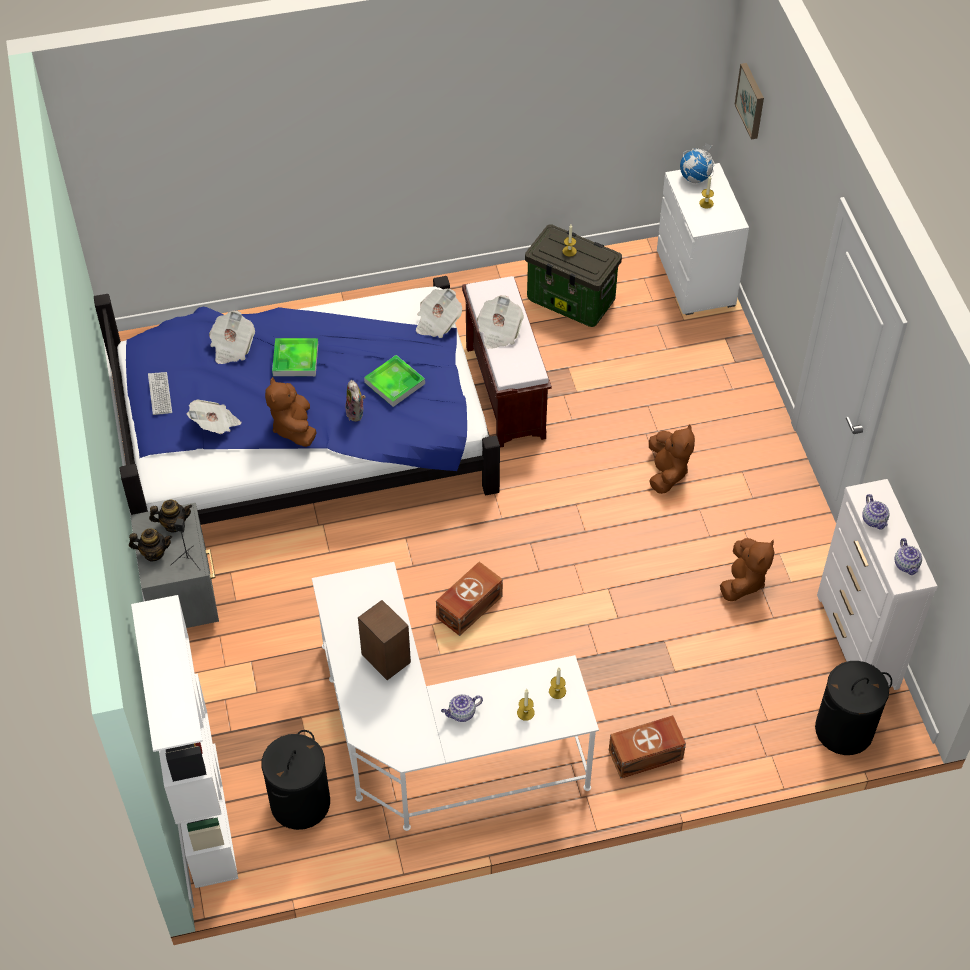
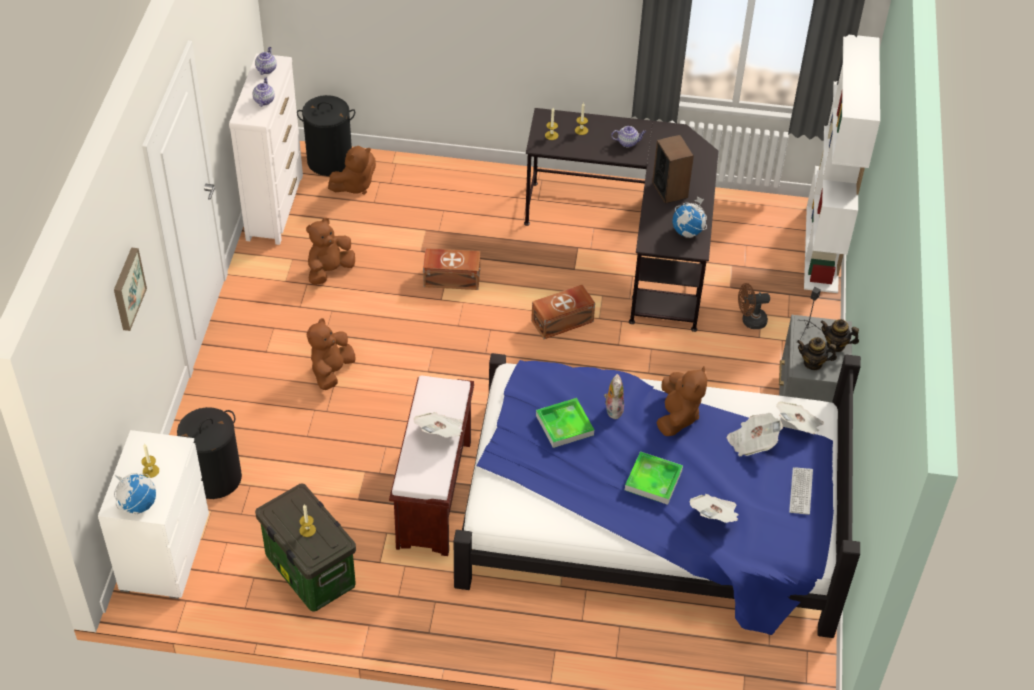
camera: 160 degrees left, 5 degrees down
black laundry basket [261,730,330,830] -> black laundry basket moved to [177,407,242,499]
white desk [312,562,599,831] -> black desk [524,108,718,332]
newspaper [416,289,462,338] -> newspaper moved to [776,401,824,434]
brown storage box [609,715,686,779] -> brown storage box moved to [423,248,480,290]
picture [735,63,764,140] -> picture moved to [114,247,147,331]
none -> brown plush toy [328,146,376,195]
none -> globe [672,197,707,238]
none -> brown fan [738,283,770,329]

